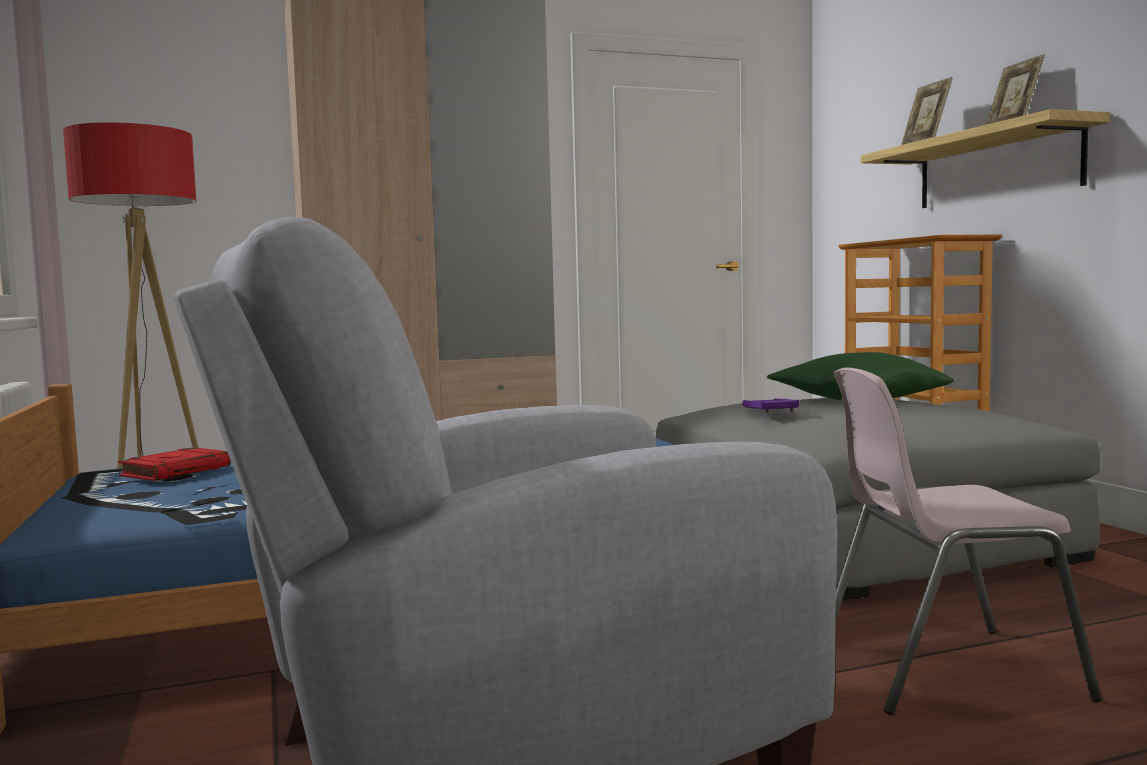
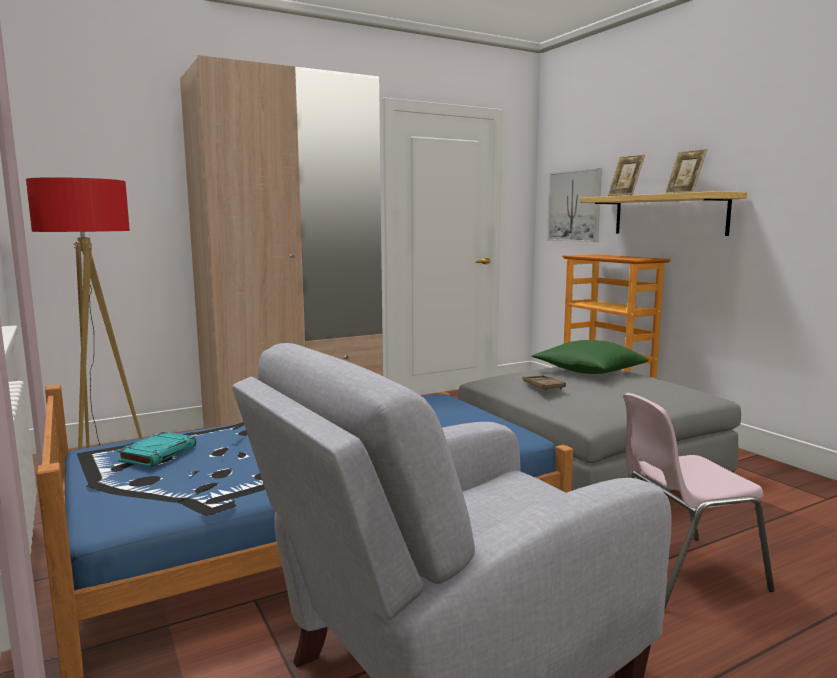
camera: 10 degrees left, 5 degrees up
red book [118,447,231,481] -> turquoise book [117,432,196,467]
purple tray [743,398,799,413] -> brown tray [522,375,566,391]
none -> picture [547,168,602,242]

